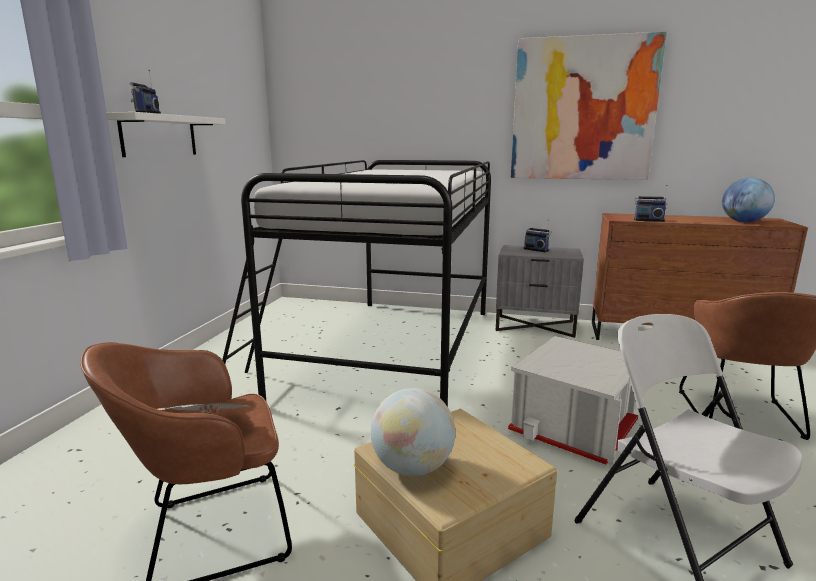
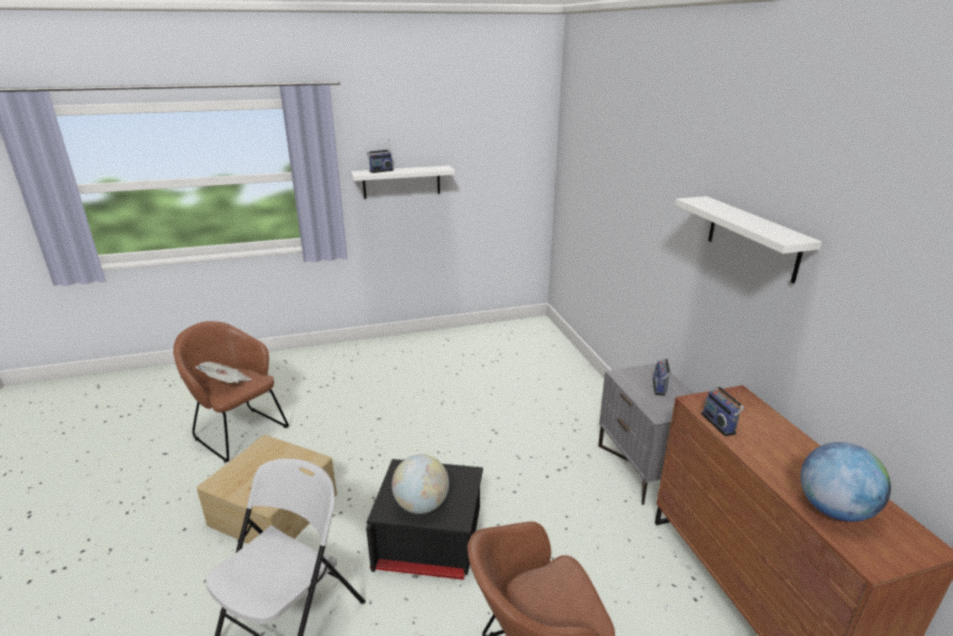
camera: 60 degrees right, 10 degrees up
black bed [222,160,491,407] -> none
globe [371,388,455,476] -> globe moved to [392,454,449,514]
white storage box [508,336,638,465] -> black storage box [366,459,483,580]
picture [511,32,667,180] -> white shelf [675,196,822,283]

